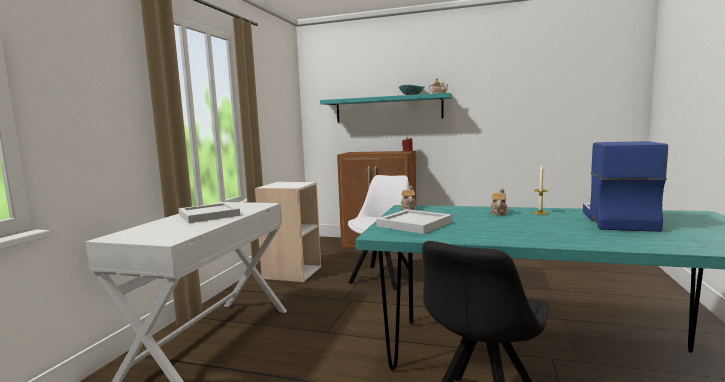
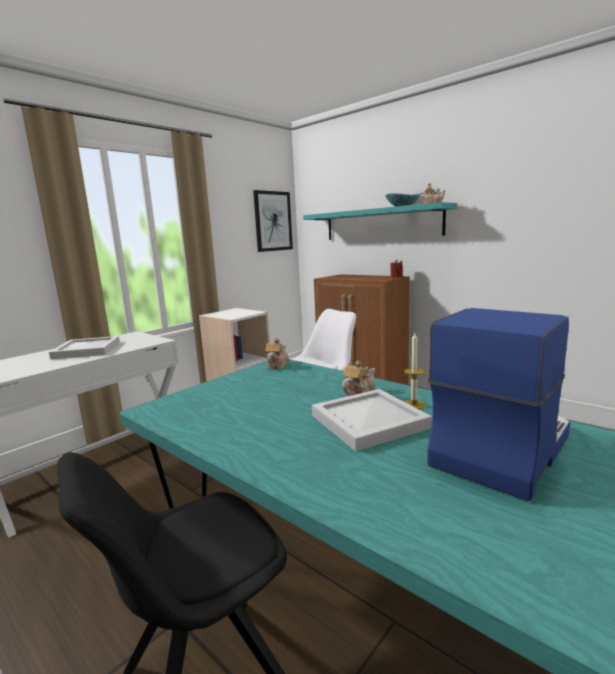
camera: 25 degrees right, 5 degrees up
white tray [376,209,452,234] -> white tray moved to [312,389,432,452]
none -> picture [253,190,293,252]

